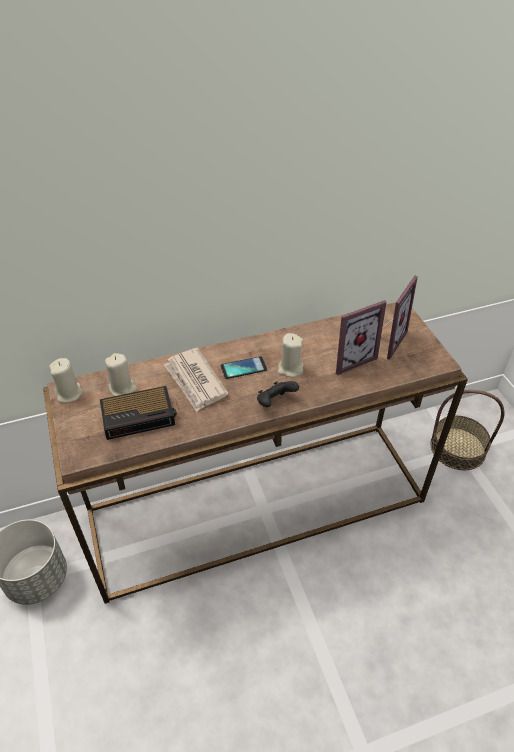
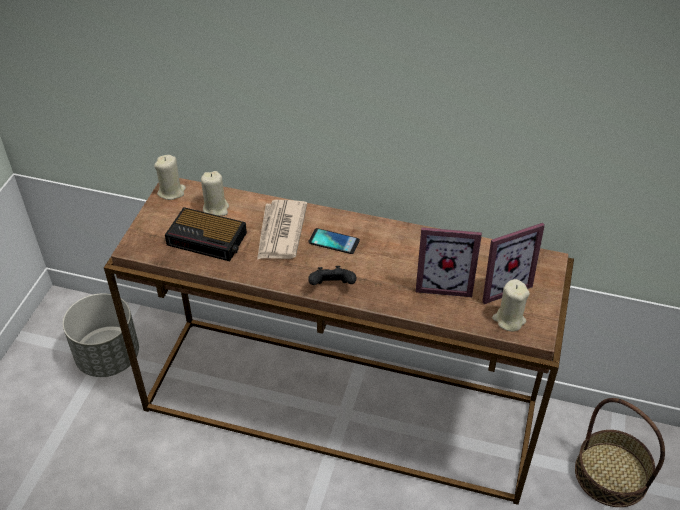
camera: 35 degrees right, 0 degrees up
beige candle [278,333,304,377] -> beige candle moved to [492,279,530,331]

